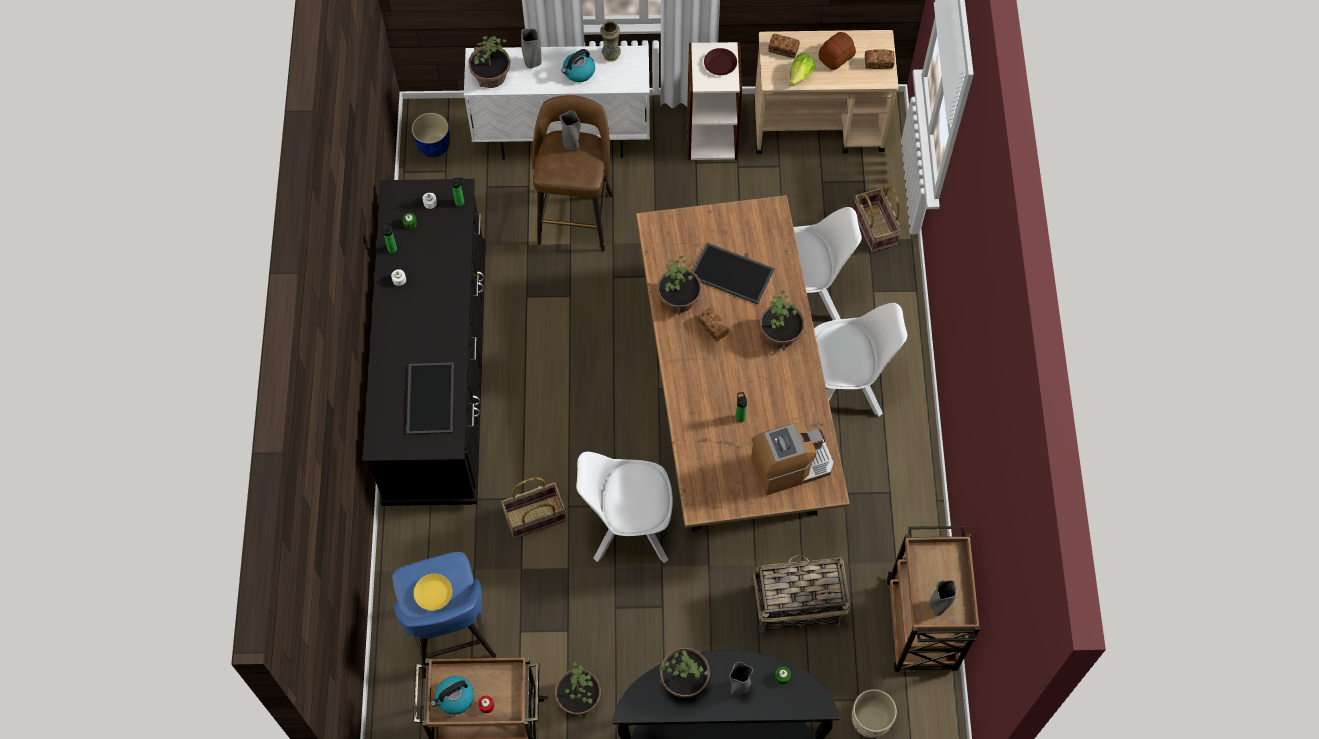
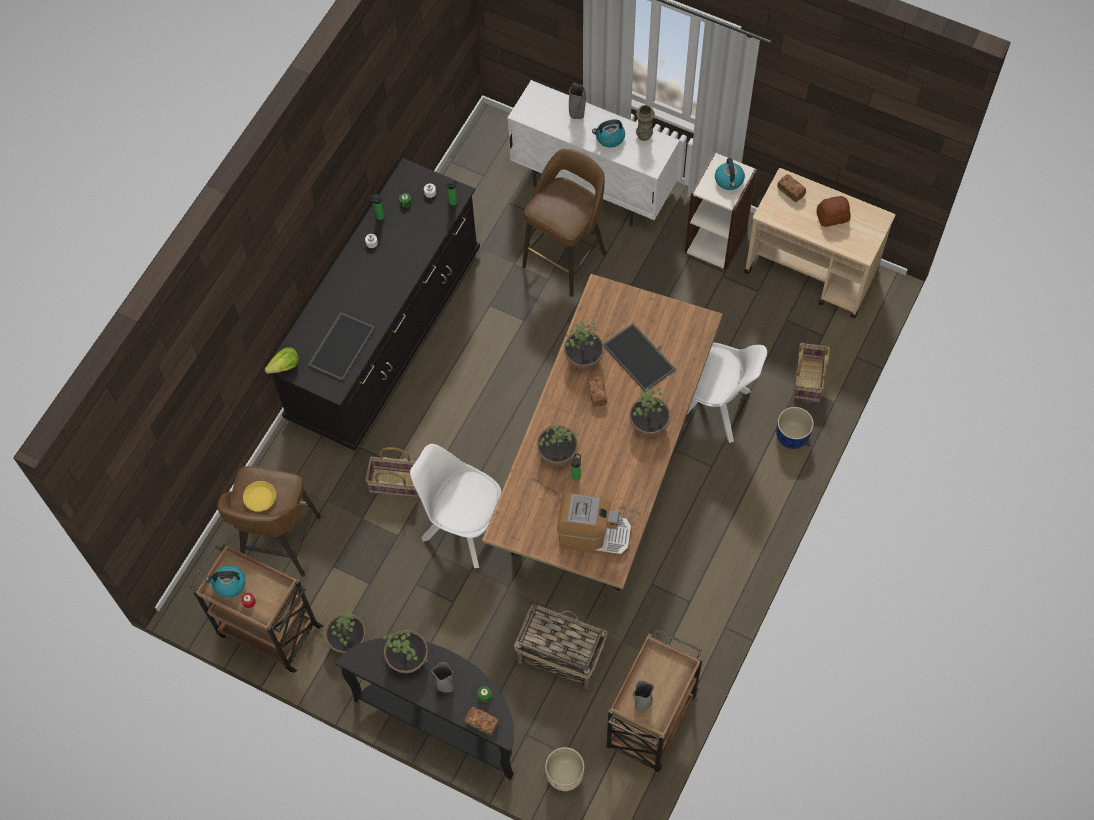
camera: 30 degrees right, 0 degrees up
blue stool [392,552,496,678] -> brown stool [217,466,321,577]
blue planter [412,113,450,157] -> blue planter moved to [776,407,814,449]
potted plant [468,36,510,88] -> potted plant moved to [537,424,578,467]
grey vase [559,111,580,151] -> none
brown plate [704,48,737,75] -> kettle [715,158,745,190]
lettuce [789,53,815,86] -> lettuce moved to [265,347,299,374]
white chair [814,303,907,417] -> none
bread [865,49,895,69] -> bread moved to [465,707,499,736]

